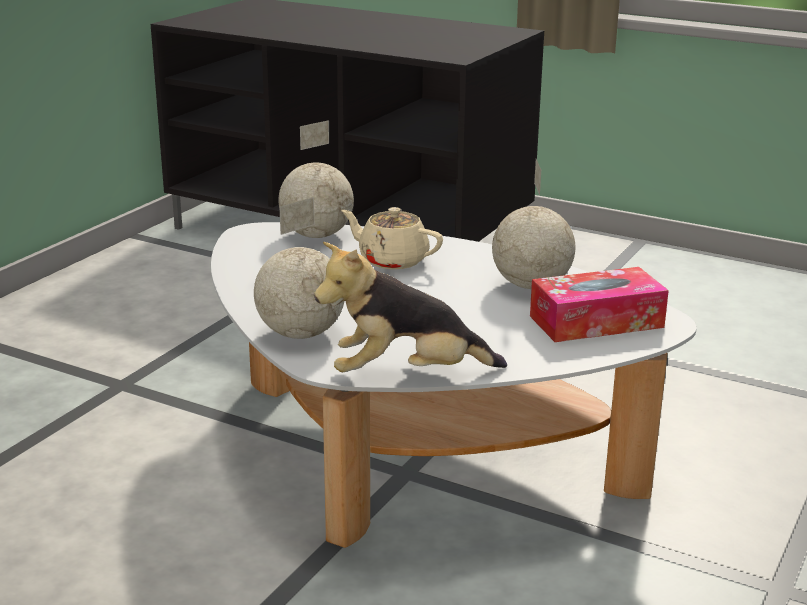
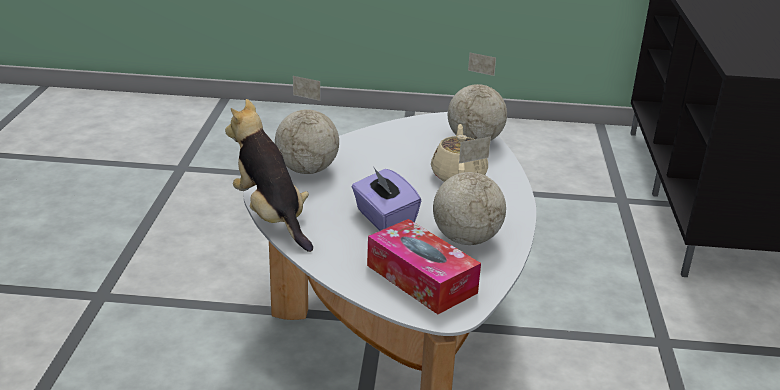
camera: 65 degrees right, 5 degrees up
none -> purple tissue box [352,166,421,231]

